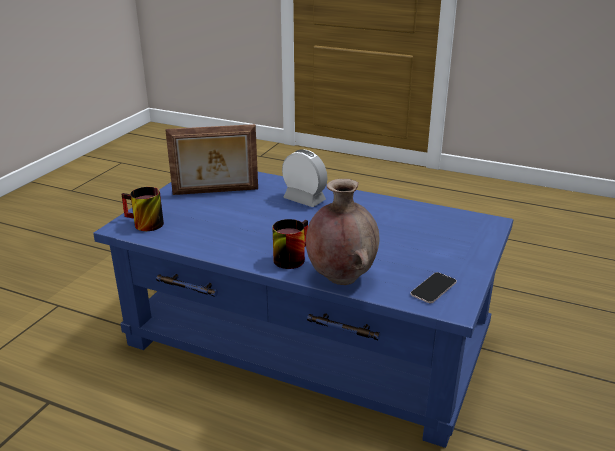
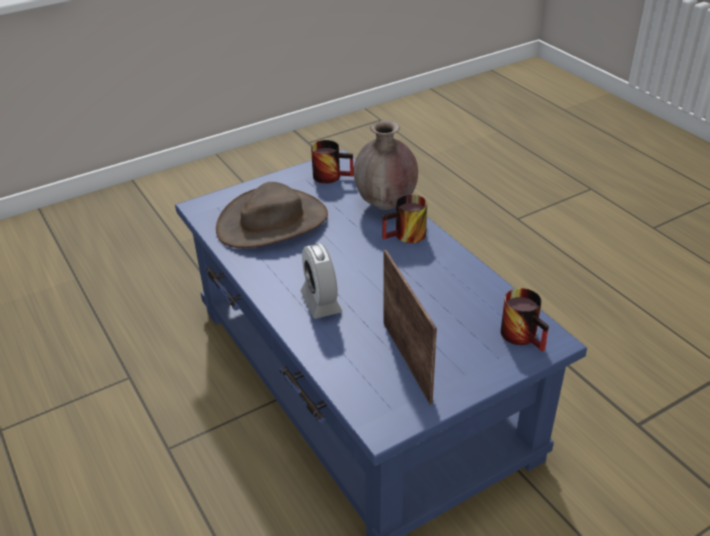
camera: 145 degrees left, 10 degrees up
picture frame [165,124,258,195] -> picture frame turned 45 degrees clockwise [384,250,437,405]
phone [410,272,457,303] -> mug [311,140,354,184]
none -> brown hat [216,182,328,248]

